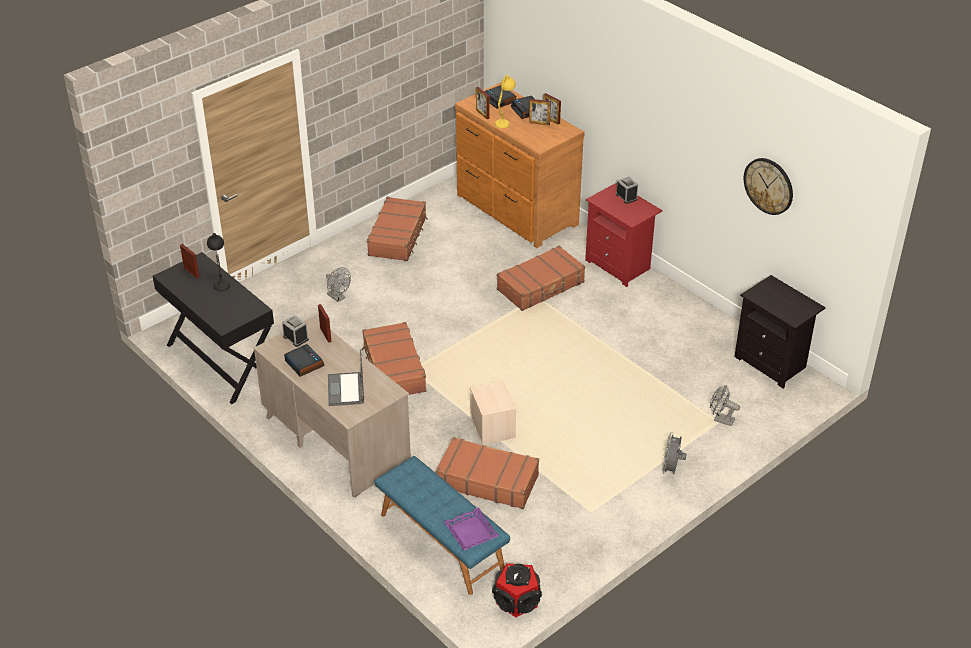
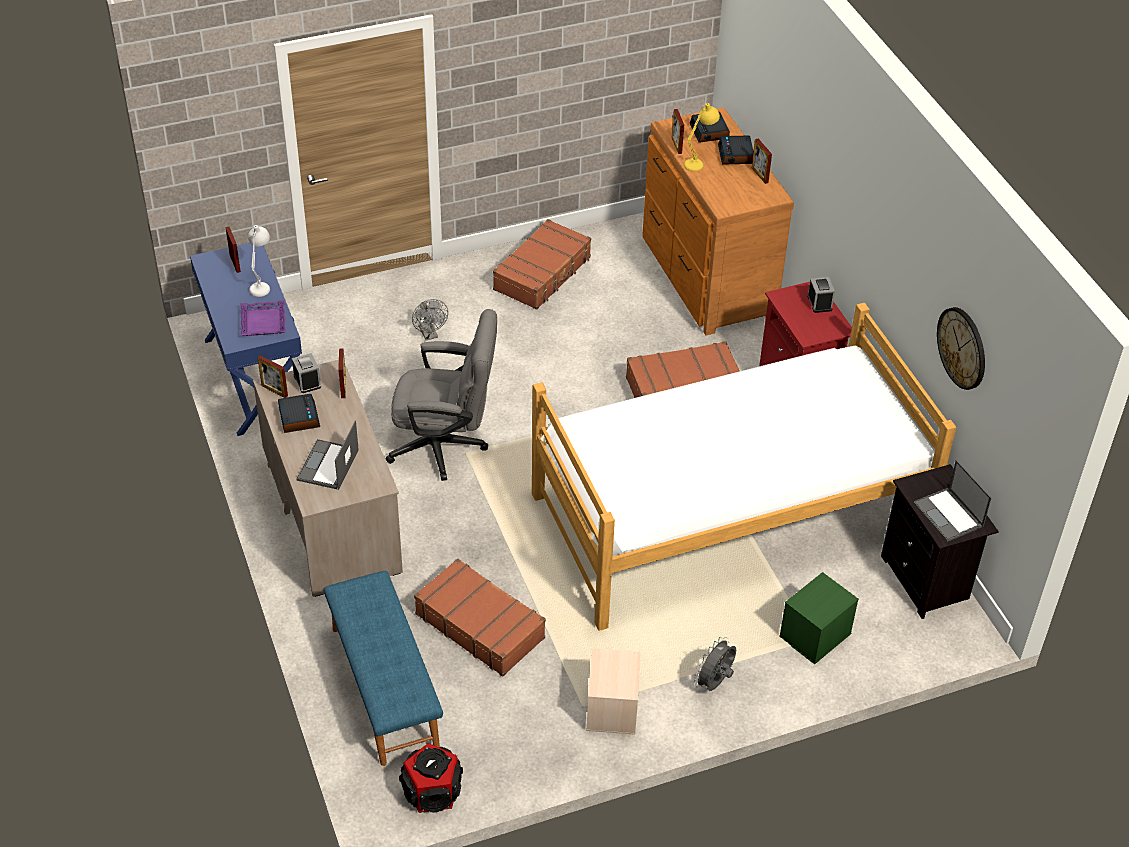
camera: 20 degrees right, 5 degrees up
black console table [153,252,274,405] -> blue console table [190,243,302,436]
black table lamp [207,233,230,291] -> white table lamp [248,225,270,297]
brown suitcase [361,322,426,395] -> grey office chair [386,309,497,481]
purple tray [444,507,499,551] -> purple tray moved to [241,300,286,336]
beige storage box [470,381,516,445] -> beige storage box moved to [586,648,641,735]
picture frame [529,99,551,125] -> picture frame moved to [258,355,288,398]
grey fan [710,385,740,426] -> green storage box [780,572,859,664]
none -> bed [532,303,956,631]
none -> laptop [913,460,992,542]

